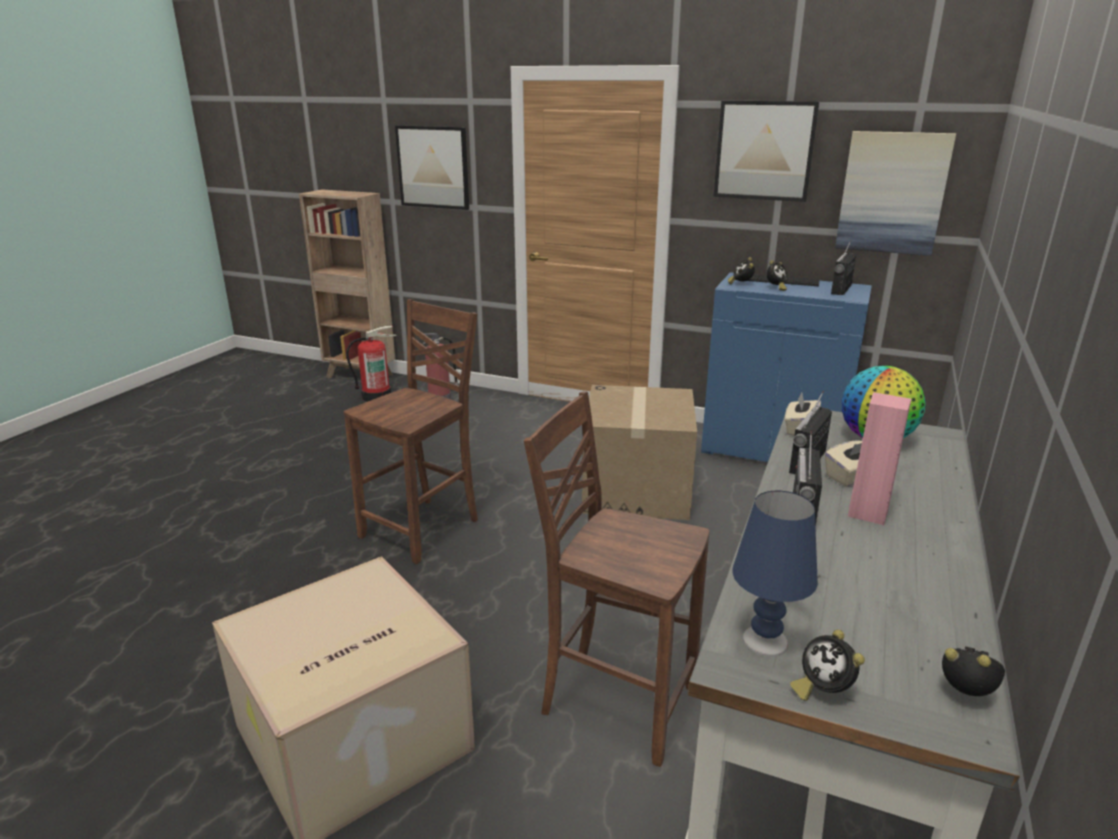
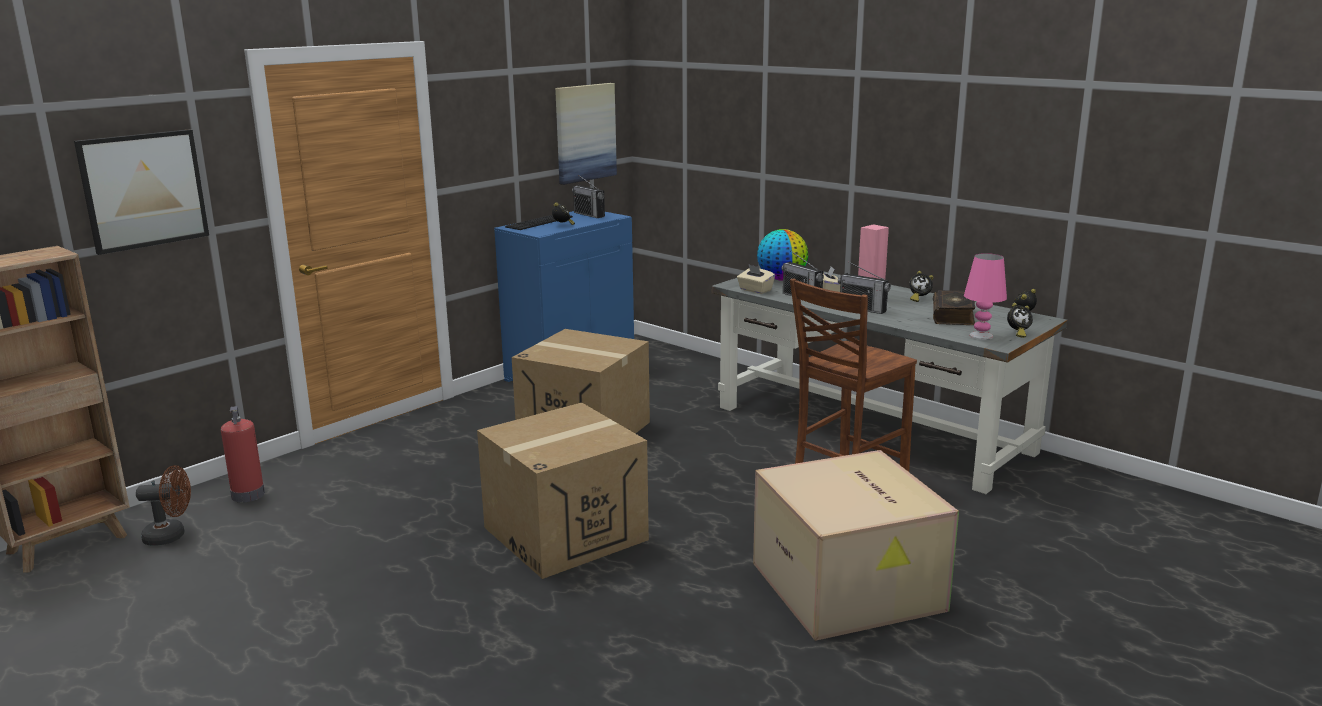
camera: 70 degrees left, 5 degrees down
brown chair [343,299,478,564] -> cardboard box [477,403,649,579]
fire extinguisher [346,325,397,402] -> brown fan [136,465,191,546]
picture [714,100,819,202] -> none
alarm clock [728,257,755,284] -> alarm clock moved to [909,271,933,302]
blue table lamp [732,491,818,657] -> pink table lamp [964,253,1007,340]
none -> book [933,290,976,325]

